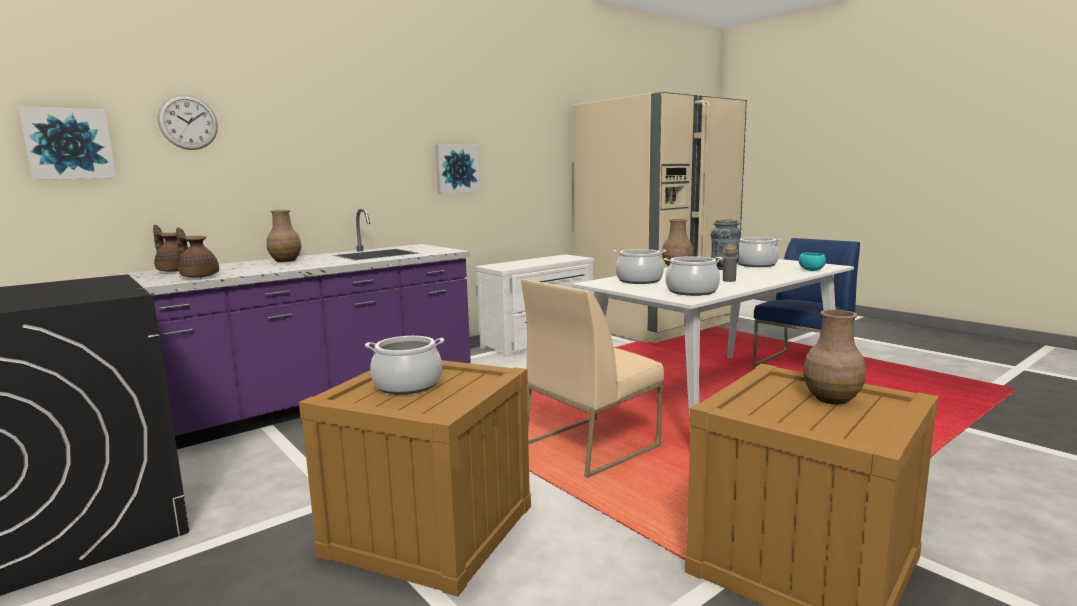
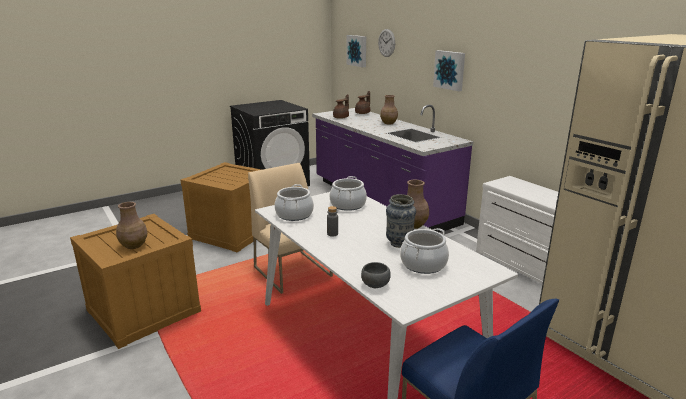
camera: 95 degrees right, 10 degrees up
cooking pot [365,336,444,394] -> none
picture [435,144,481,194] -> picture moved to [433,50,465,91]
turquoise bowl [799,253,826,271] -> grey bowl [361,262,391,288]

